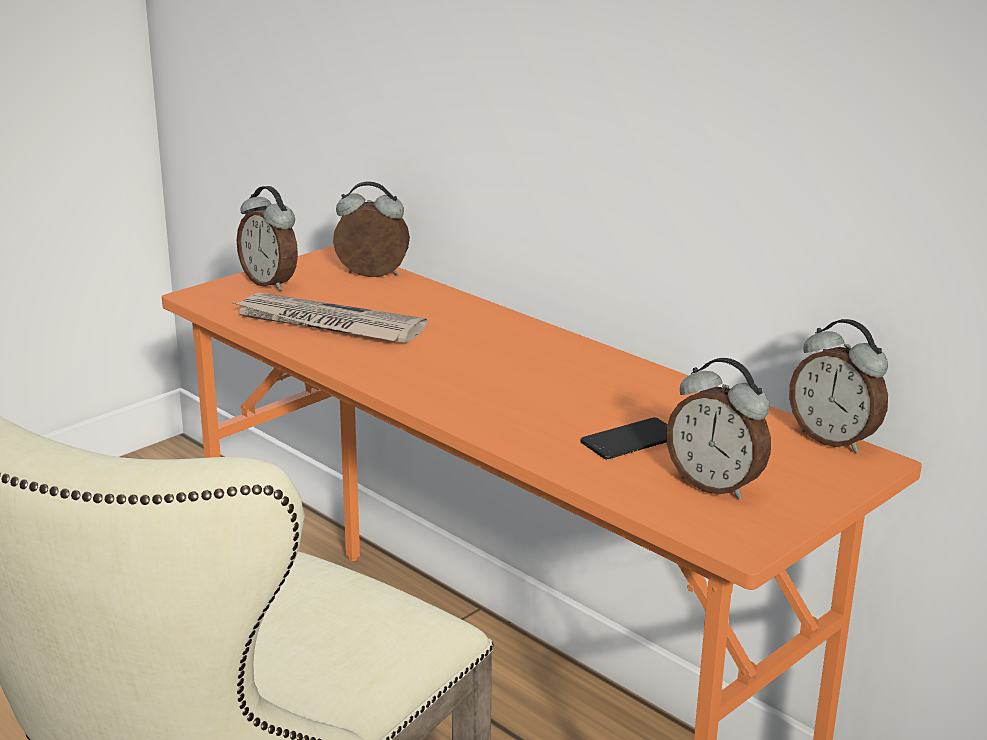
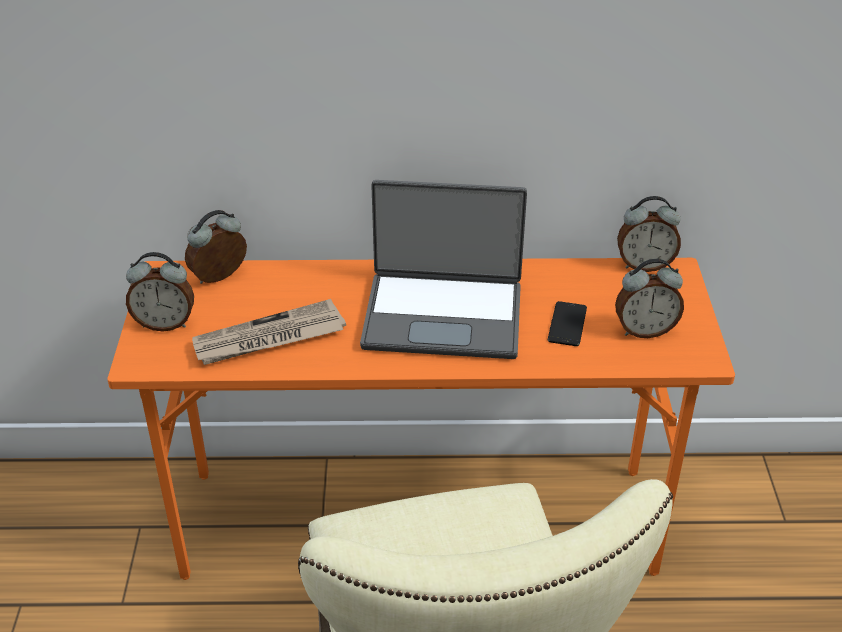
camera: 45 degrees left, 15 degrees up
none -> laptop [360,180,527,359]

